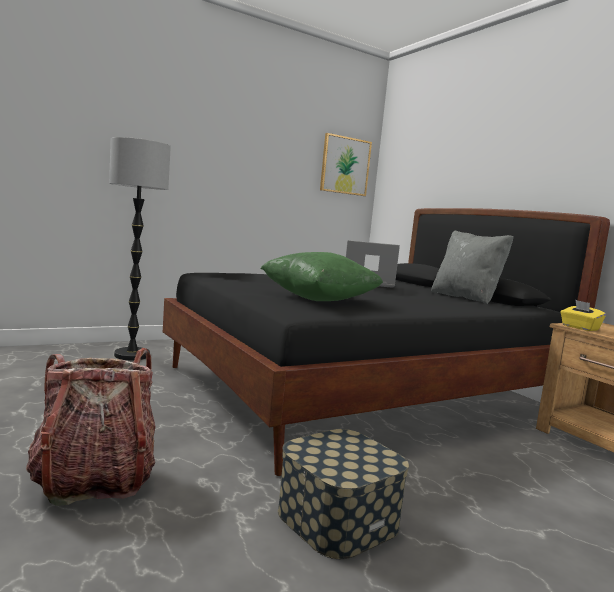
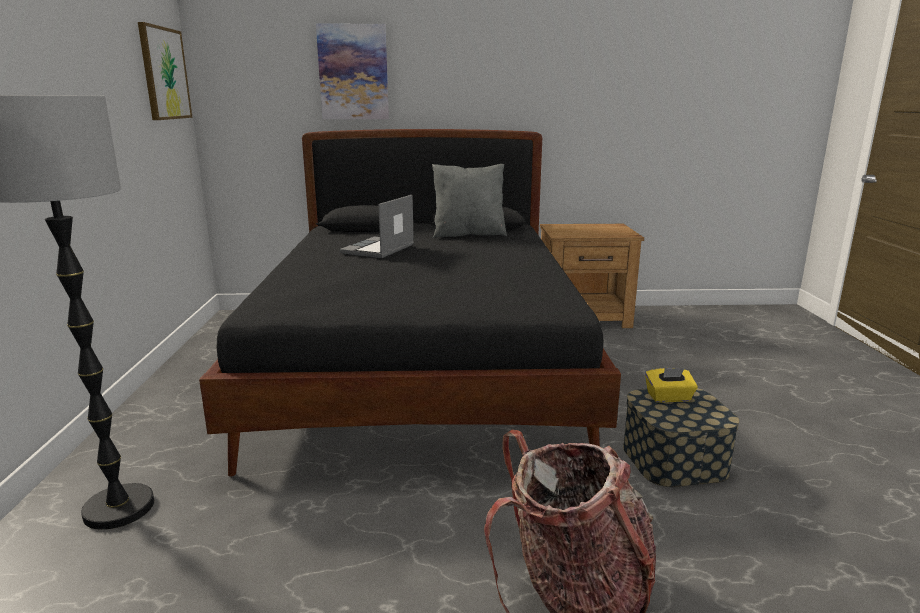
camera: 60 degrees left, 10 degrees up
green pillow [261,252,383,301] -> none
yellow tissue box [560,300,606,331] -> yellow tissue box moved to [645,368,698,402]
none -> picture [316,24,389,119]

